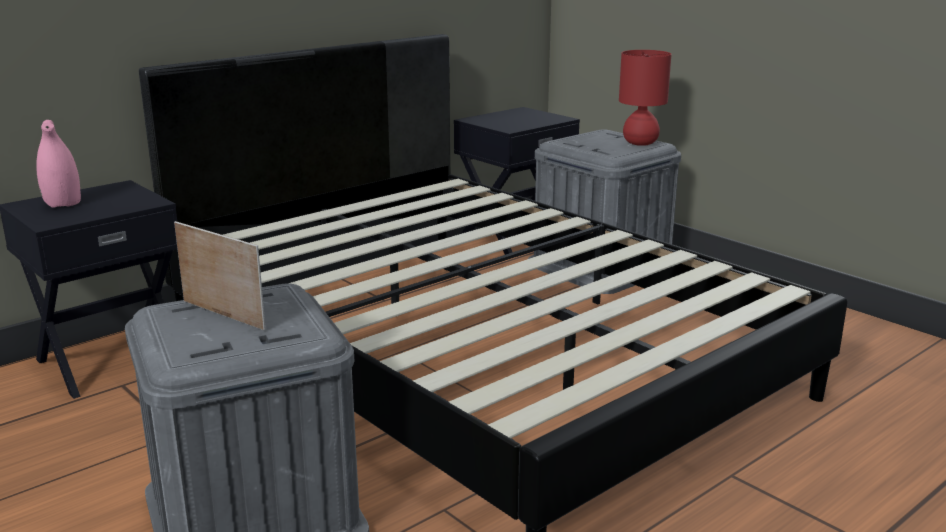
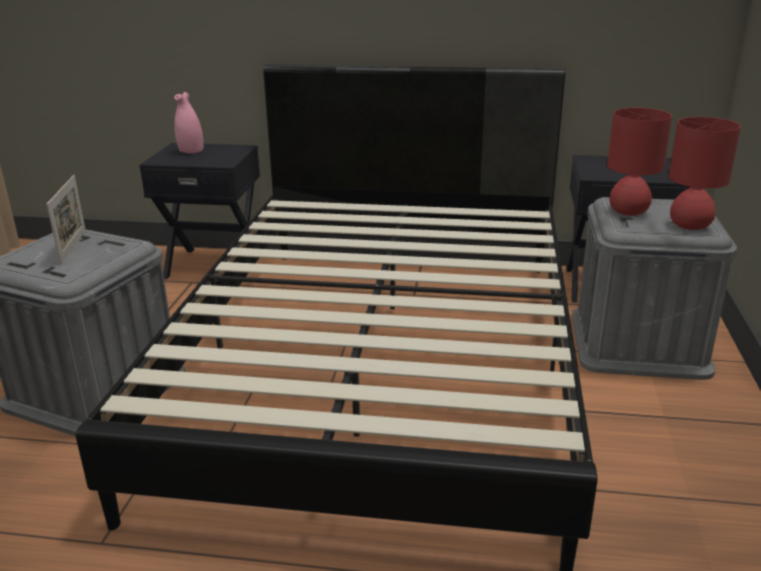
camera: 50 degrees right, 5 degrees up
none -> red table lamp [607,108,672,216]

